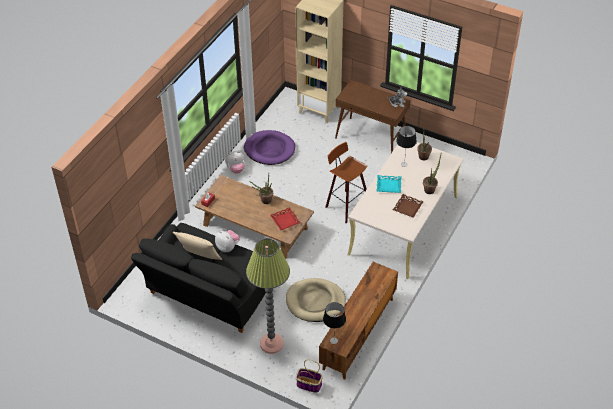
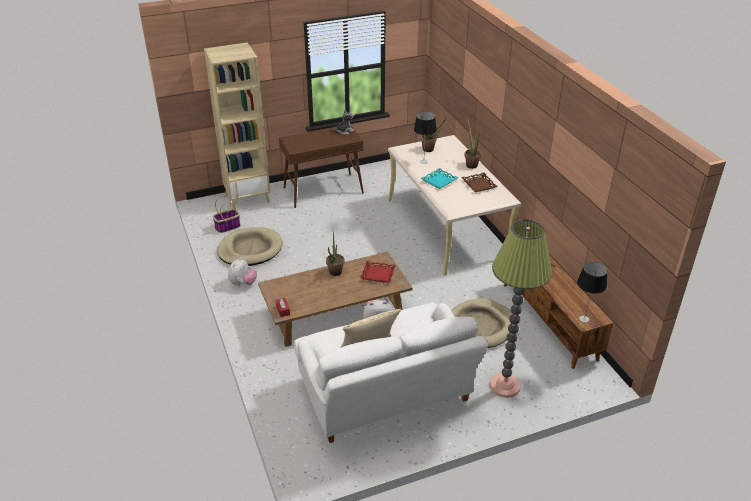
camera: 50 degrees left, 10 degrees down
black sofa [131,223,266,333] -> white sofa [294,303,488,443]
purple dog bed [244,130,295,165] -> beige dog bed [217,227,283,266]
basket [296,359,323,393] -> basket moved to [213,196,240,233]
stool [325,142,367,223] -> none

